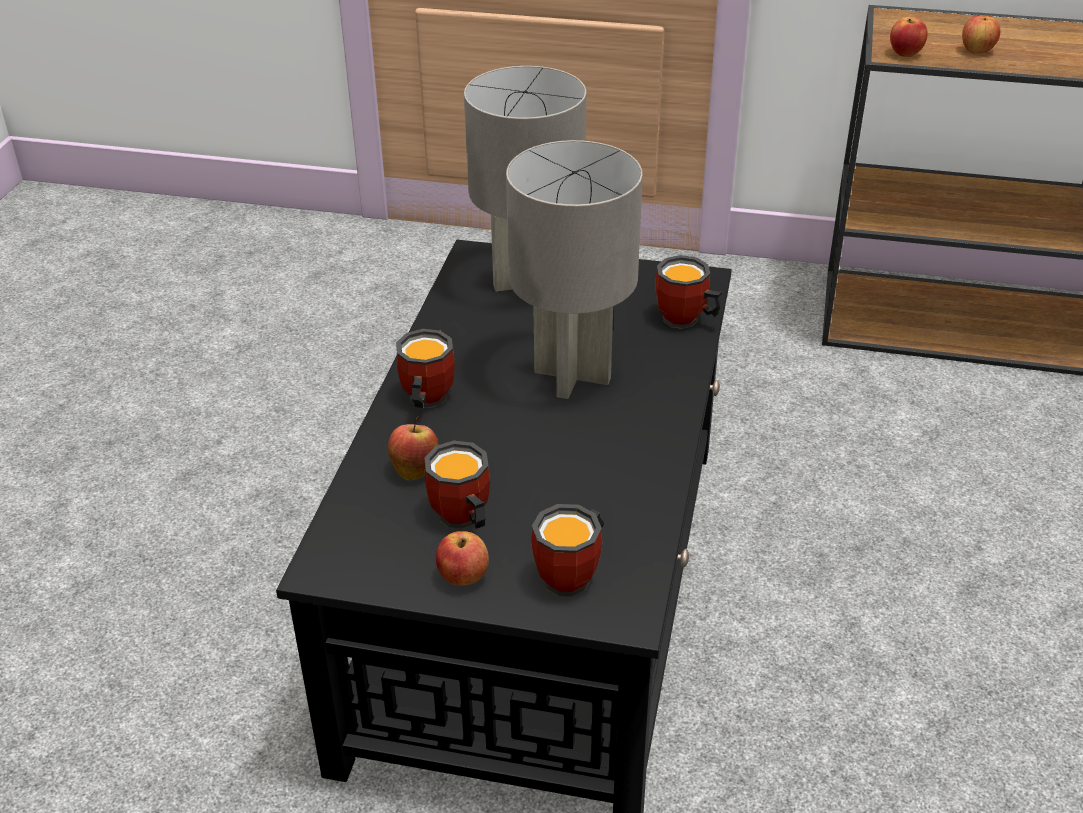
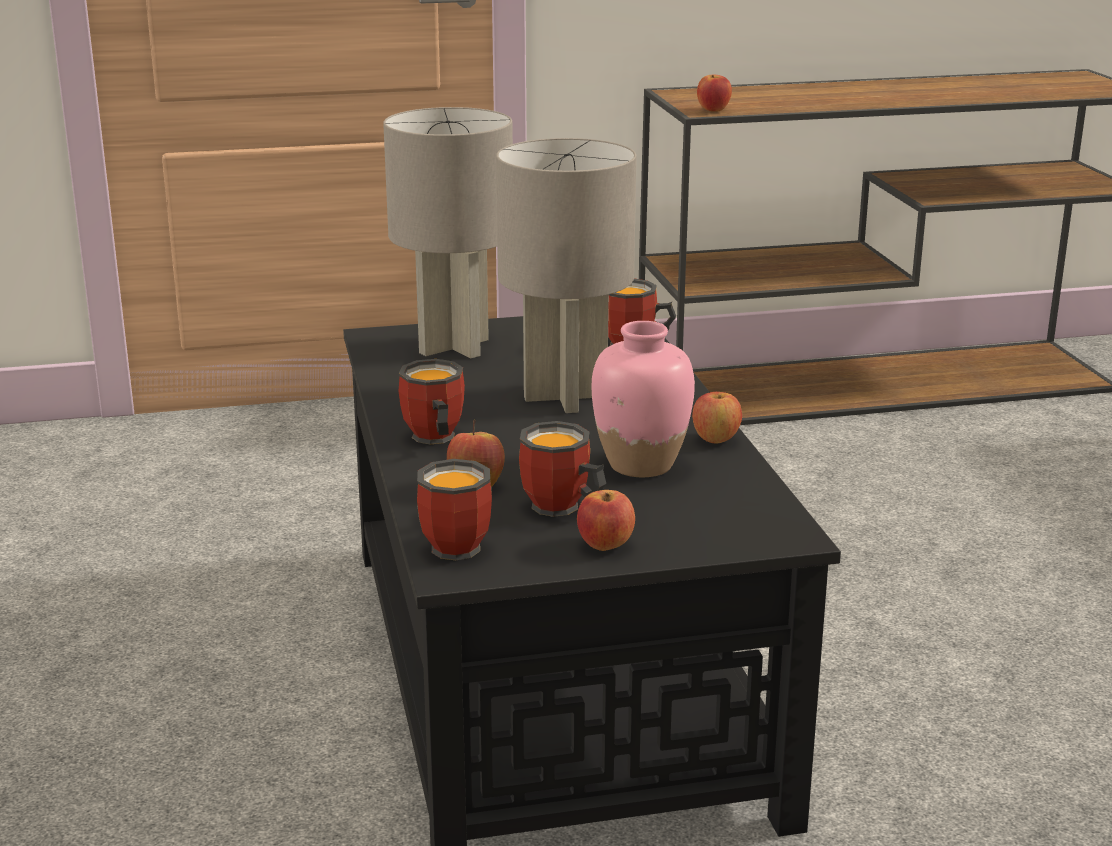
camera: 25 degrees left, 15 degrees down
mug [531,504,605,597] -> mug moved to [417,459,492,560]
apple [962,15,1001,54] -> apple moved to [692,392,742,444]
none -> pink vase [592,321,695,477]

